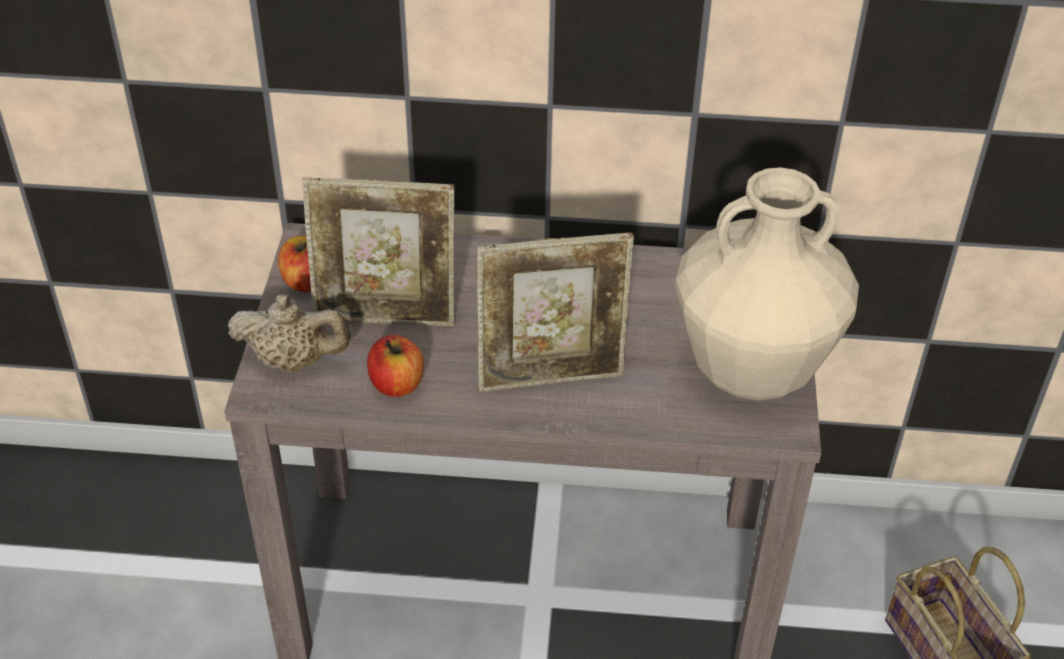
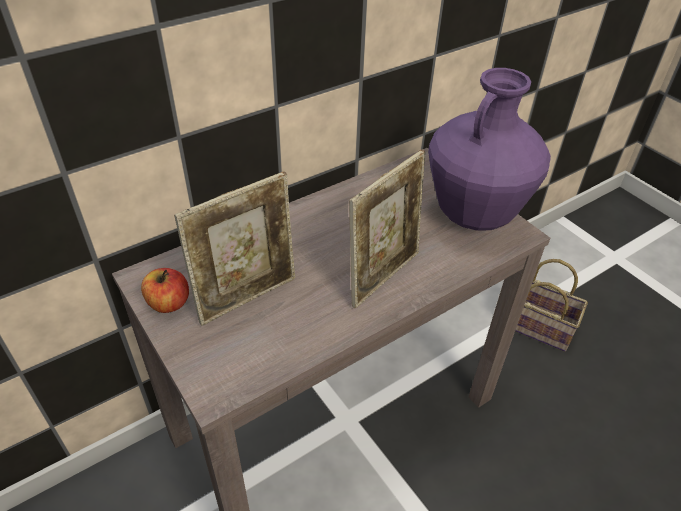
camera: 40 degrees left, 0 degrees up
beige teapot [228,295,351,372] -> none
apple [367,335,424,397] -> none
beige vase [675,167,859,401] -> purple vase [428,68,551,231]

